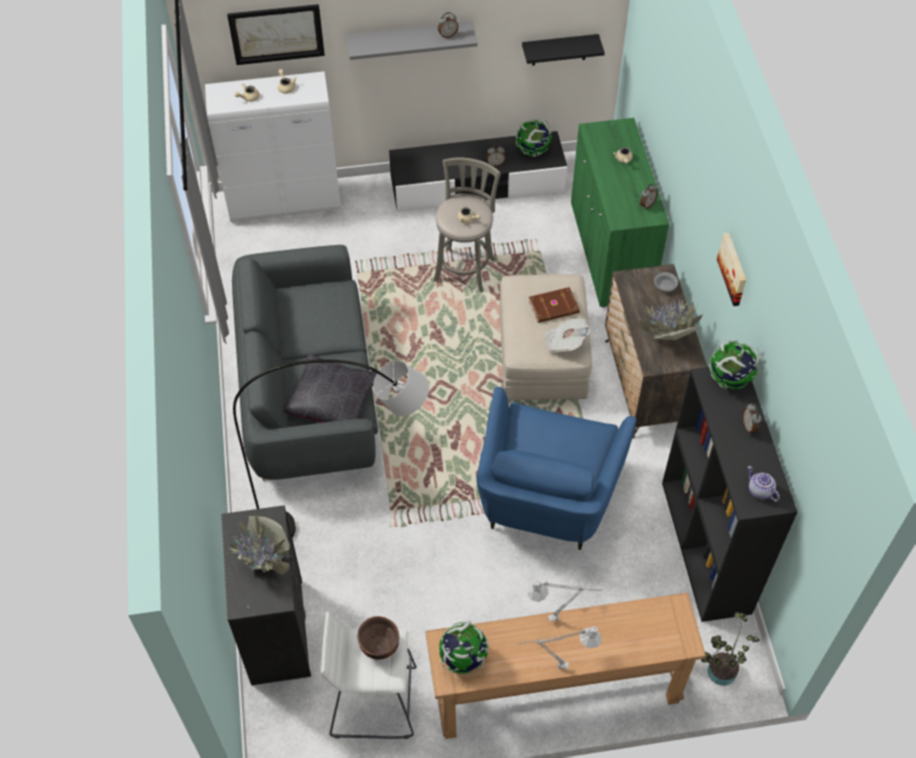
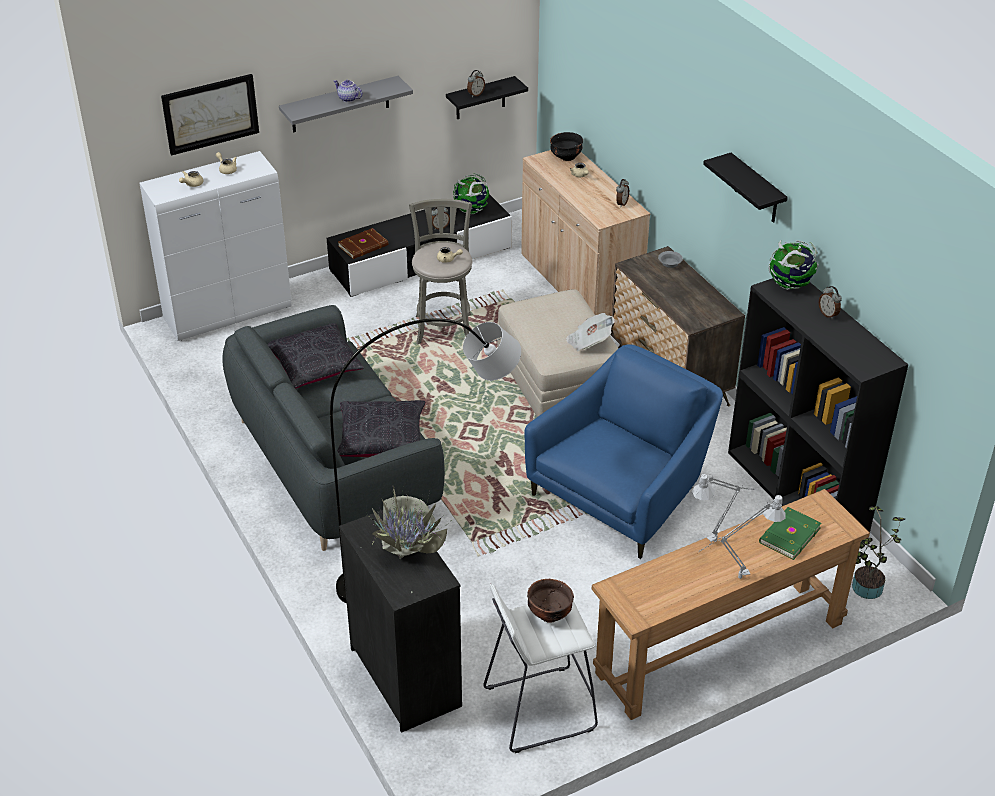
camera: 20 degrees left, 15 degrees down
alarm clock [438,12,458,38] -> alarm clock moved to [467,70,485,97]
globe [439,620,489,674] -> none
blue armchair [476,387,636,550] -> blue armchair turned 135 degrees counterclockwise [524,344,723,559]
brown book [529,287,580,323] -> brown book moved to [338,228,389,259]
green cabinet [571,118,669,308] -> beige cabinet [521,150,650,316]
potted plant [639,294,703,340] -> none
picture [717,233,746,306] -> black shelf [703,153,788,223]
teapot [748,466,780,502] -> teapot moved to [333,80,362,102]
none -> black pillow [267,323,364,388]
none -> black bowl [550,132,583,161]
none -> green book [759,507,821,560]

